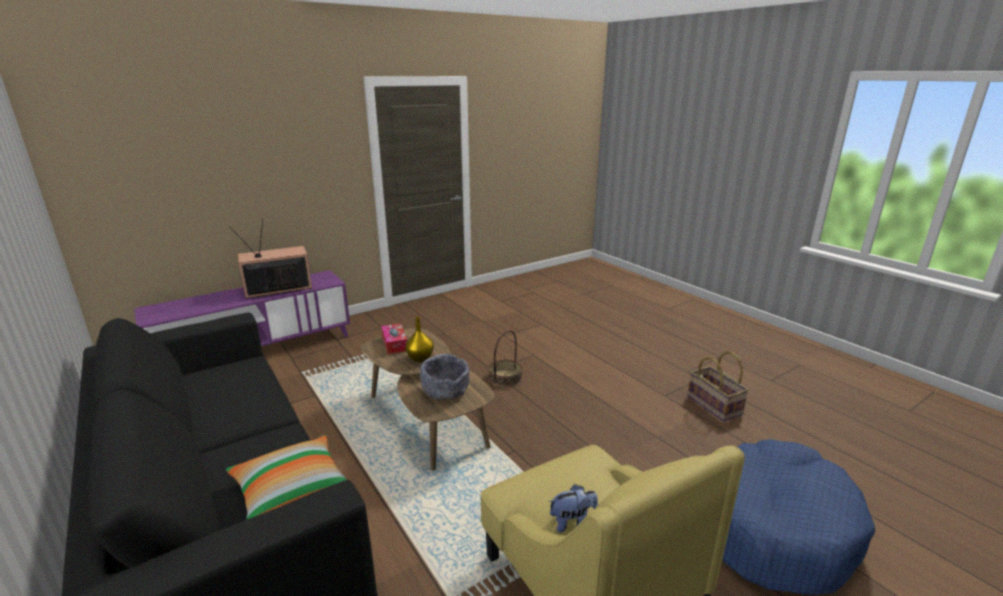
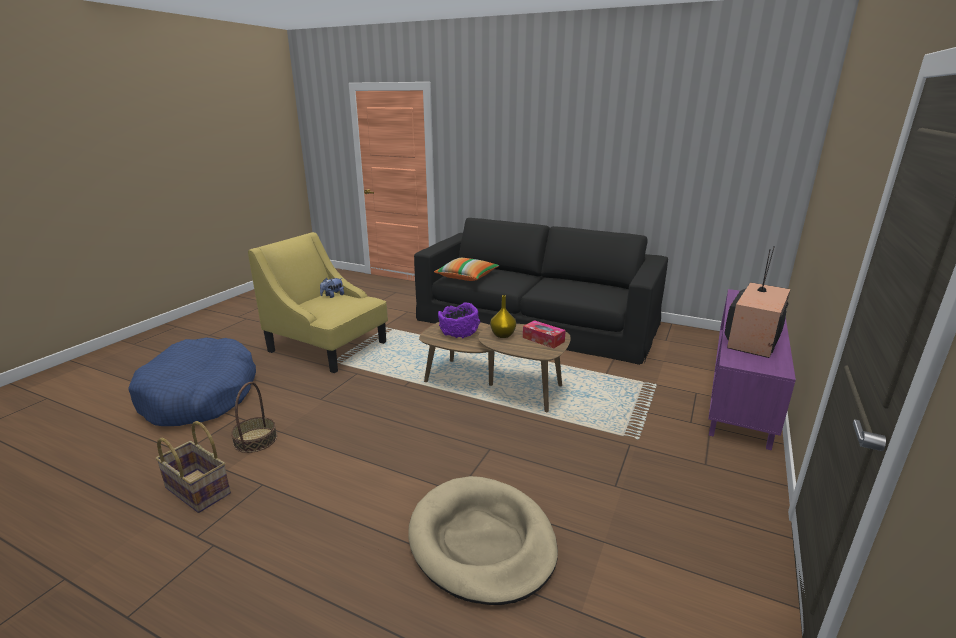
camera: 150 degrees right, 0 degrees up
grey bowl [420,354,469,400] -> purple bowl [438,302,480,338]
basket [489,330,522,387] -> basket moved to [231,382,277,453]
none -> beige dog bed [408,476,558,605]

